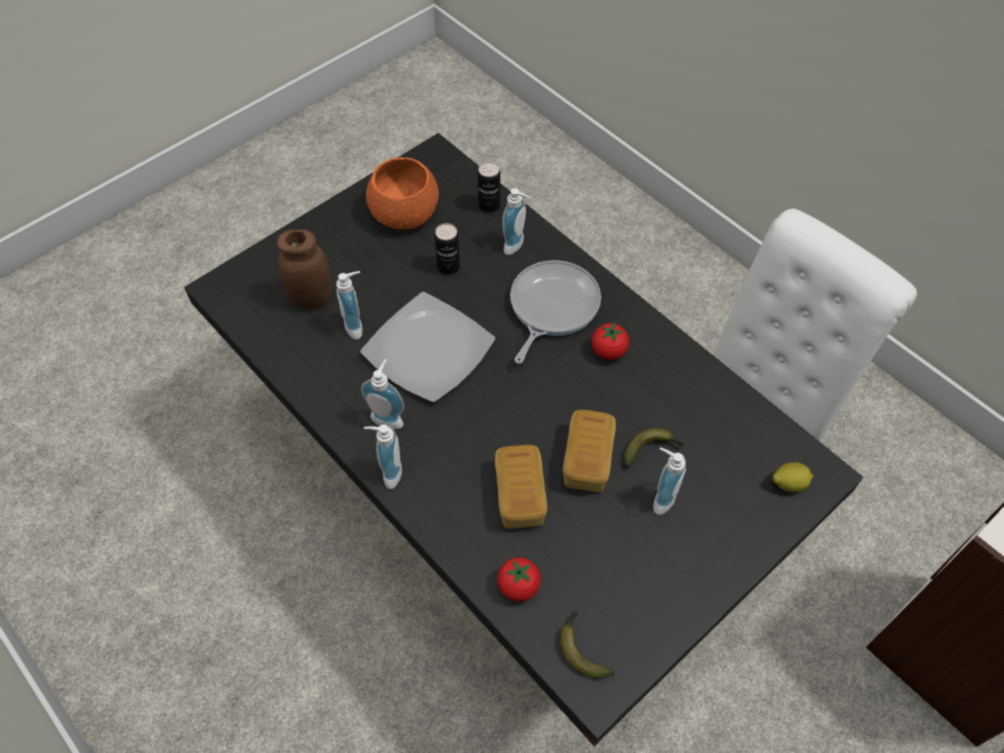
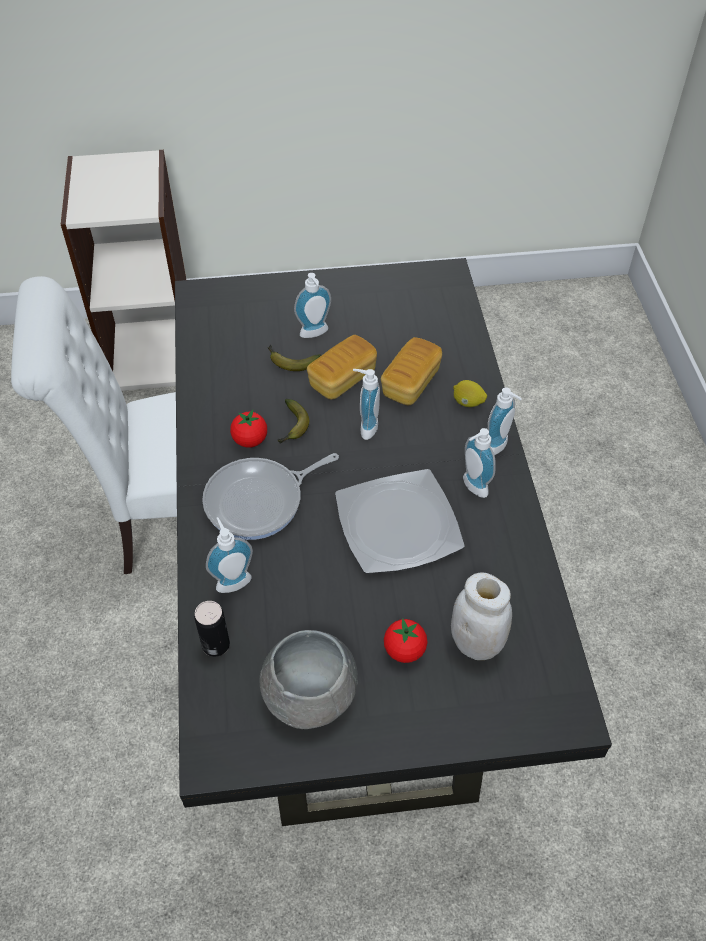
camera: 145 degrees left, 5 degrees down
brown jar [277,230,332,309] -> white jar [451,573,512,660]
soap dispenser [336,271,363,340] -> soap dispenser moved to [353,369,380,440]
orange bowl [366,157,439,229] -> grey bowl [259,630,358,729]
can [435,223,460,275] -> none
tomato [497,557,541,602] -> tomato moved to [384,618,427,663]
banana [560,612,615,678] -> banana moved to [278,399,309,444]
lemon [773,462,813,492] -> lemon moved to [453,380,487,407]

